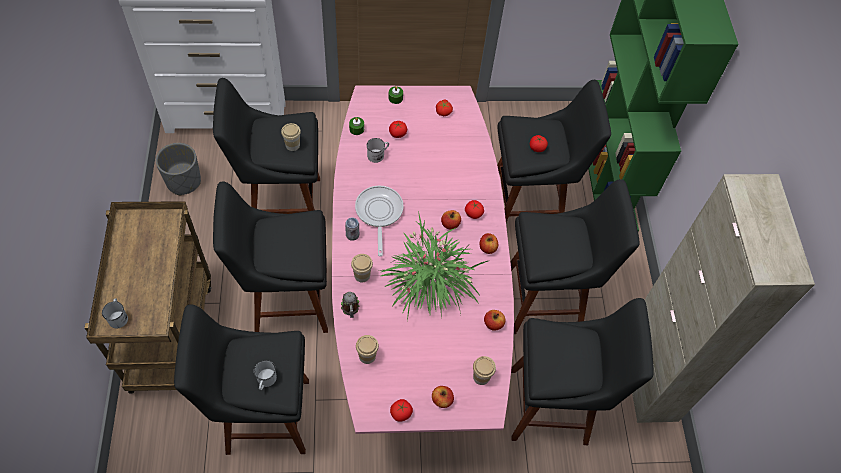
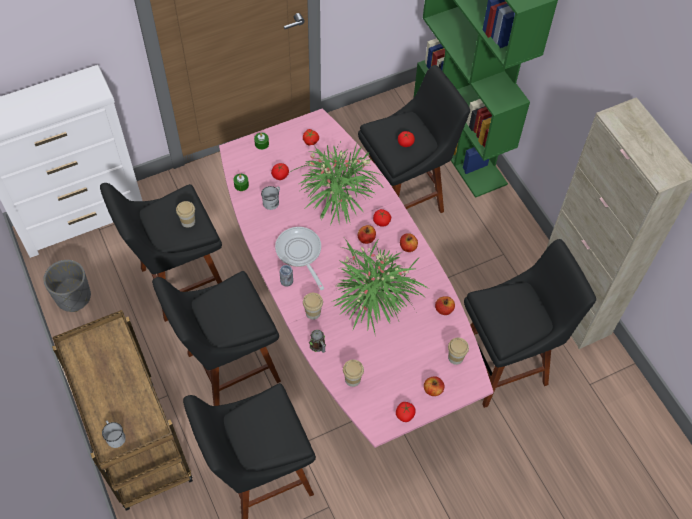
camera: 20 degrees left, 0 degrees up
white mug [254,360,277,390] -> none
black stool [510,179,640,334] -> none
none -> potted plant [287,142,384,226]

